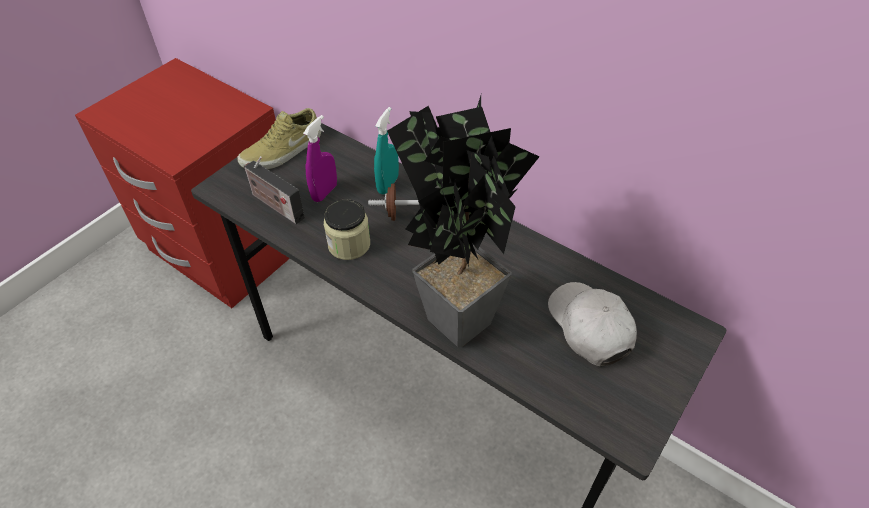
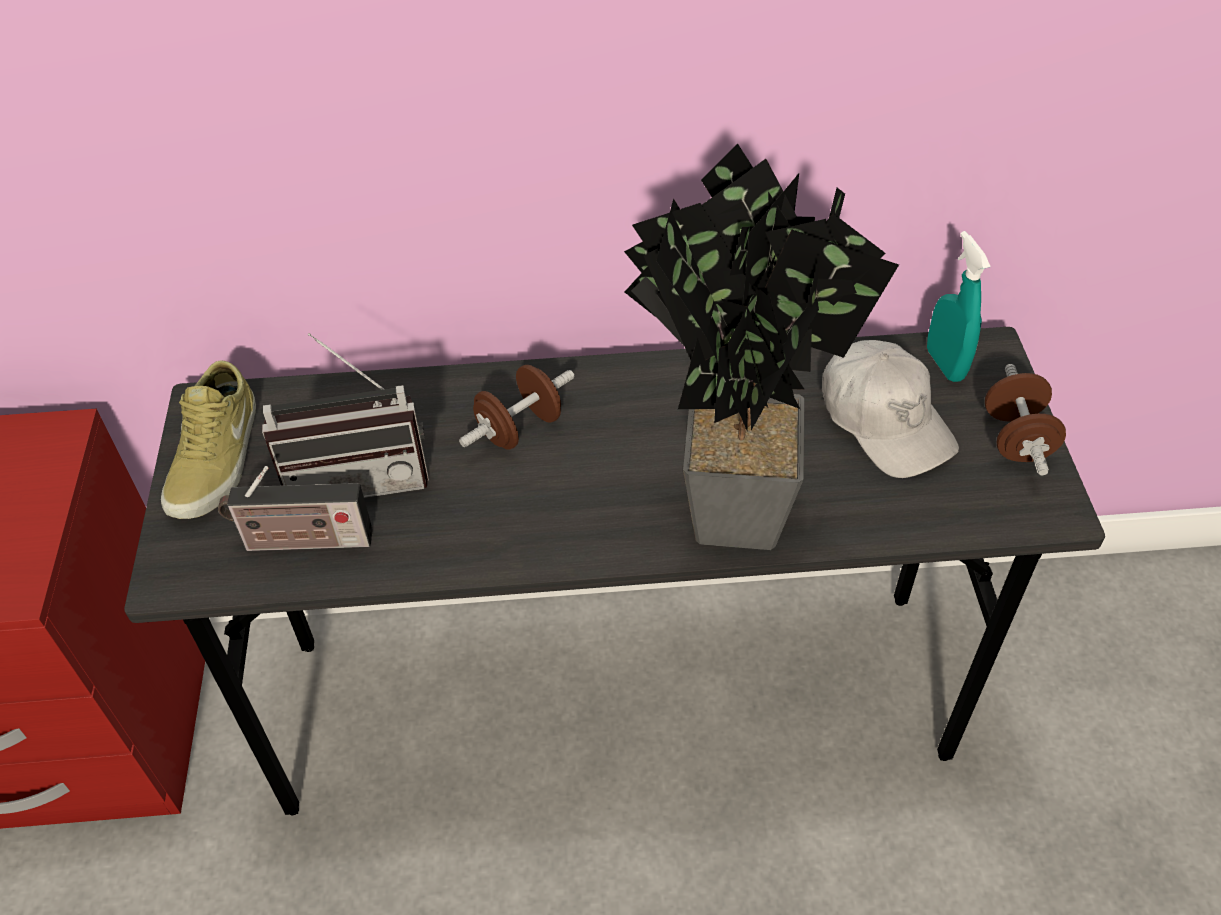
camera: 40 degrees left, 0 degrees up
purple spray bottle [303,115,337,202] -> radio [262,333,429,498]
jar [324,200,370,260] -> none
turquoise spray bottle [374,107,399,195] -> turquoise spray bottle moved to [927,231,990,382]
white cap [548,282,637,366] -> white cap turned 150 degrees counterclockwise [822,340,959,478]
none -> brown dumbbell [985,364,1066,475]

